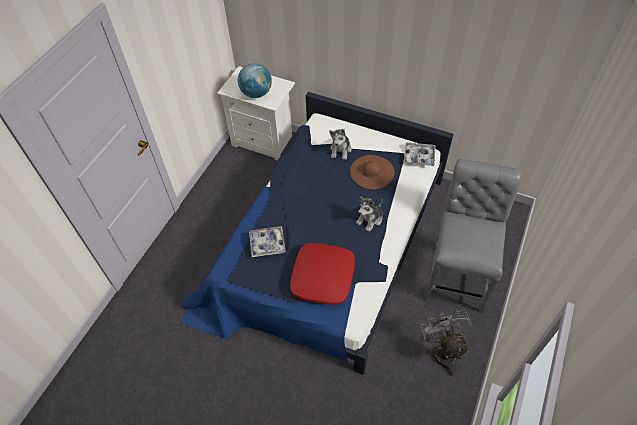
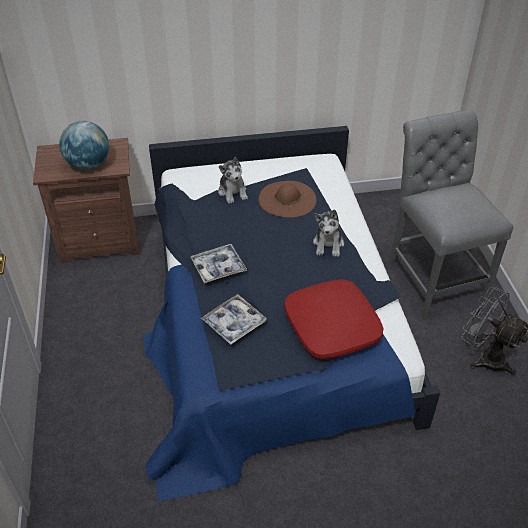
camera: 35 degrees left, 10 degrees down
white nightstand [217,66,295,160] -> brown nightstand [33,138,140,263]
tray [403,142,436,166] -> tray moved to [191,244,247,283]

